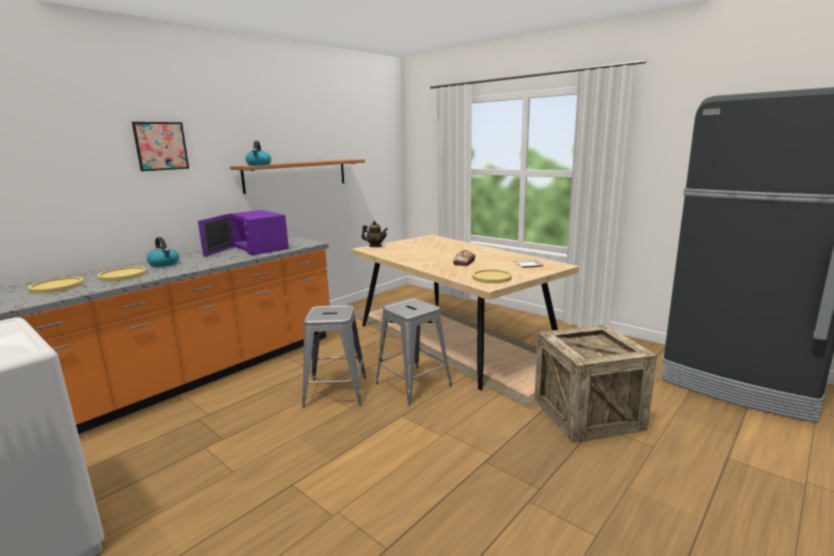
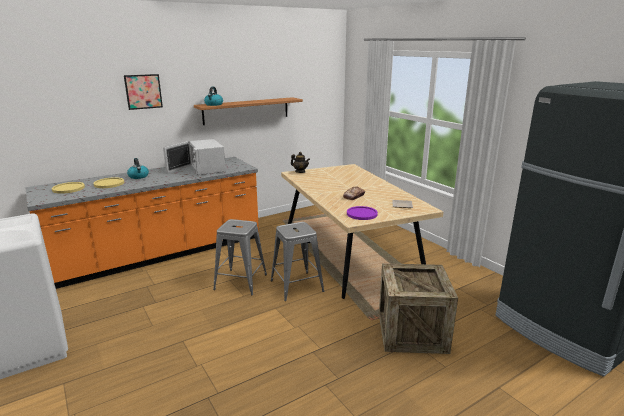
camera: 15 degrees right, 5 degrees up
purple microwave [198,210,289,257] -> white microwave [163,139,226,175]
yellow plate [472,269,512,283] -> purple plate [347,206,378,220]

